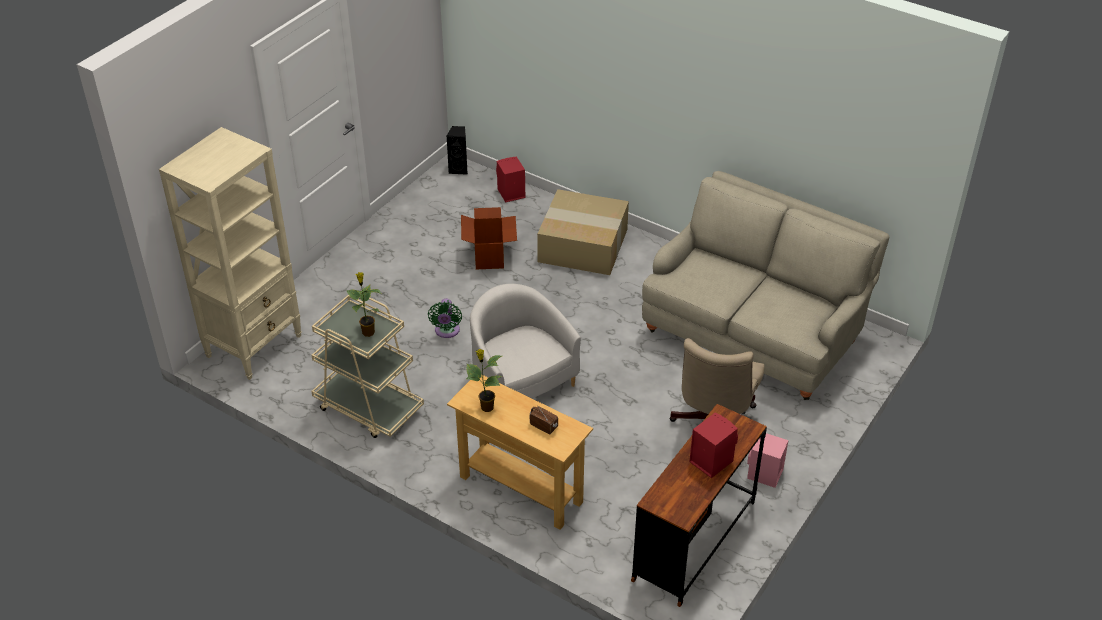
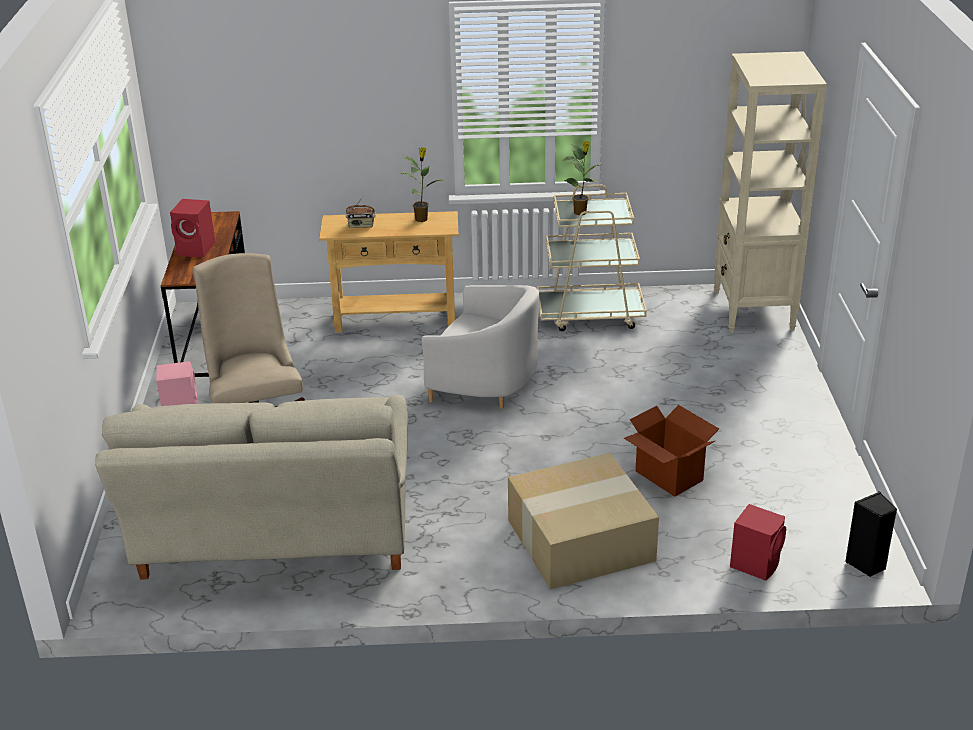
camera: 145 degrees right, 10 degrees down
green fan [428,298,462,338] -> none

